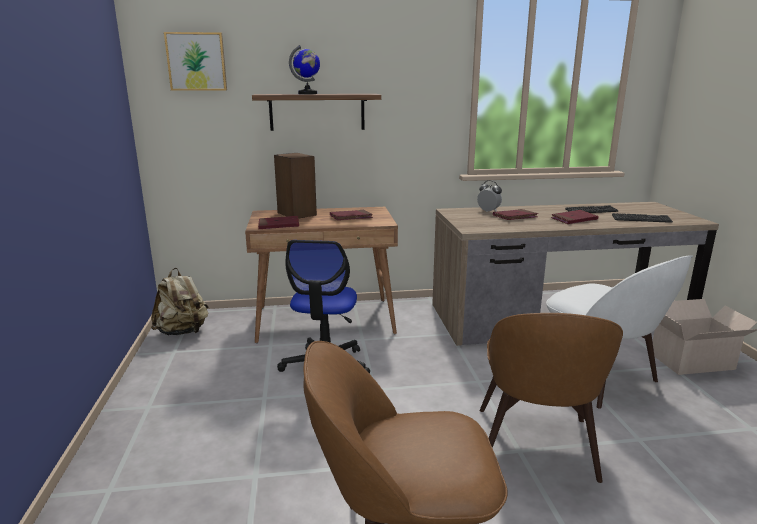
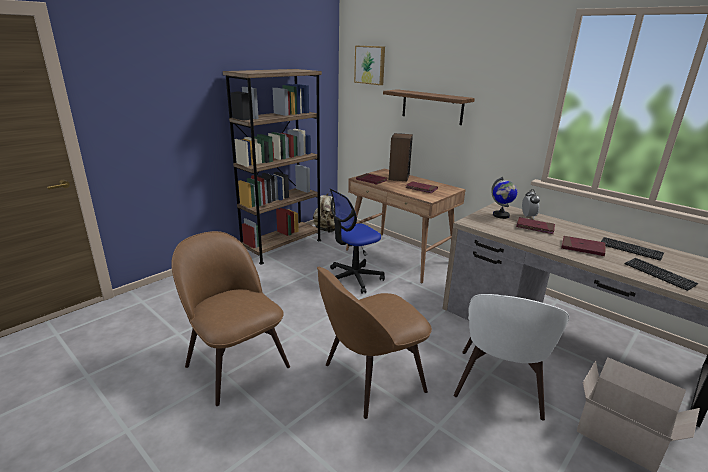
camera: 50 degrees right, 5 degrees up
globe [289,45,320,94] -> globe moved to [491,177,517,219]
none -> brown bookcase [223,69,322,264]

